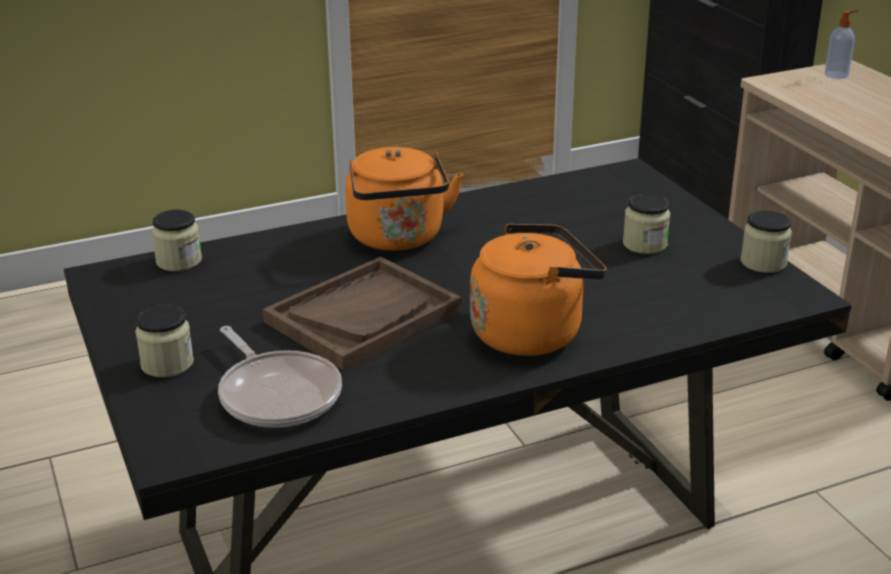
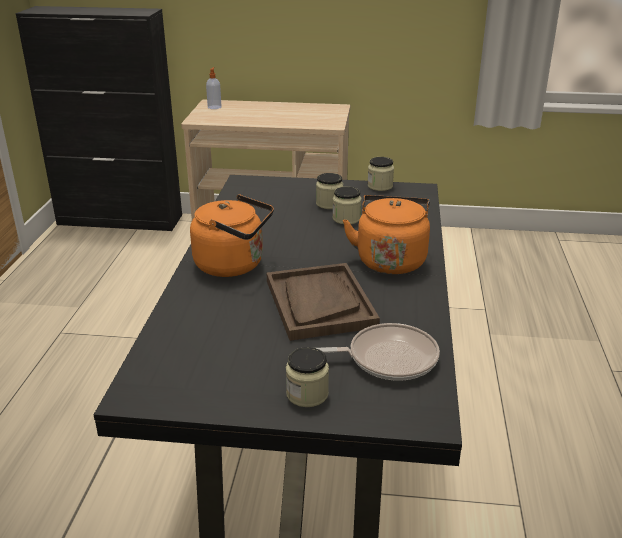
camera: 60 degrees left, 0 degrees up
jar [152,210,202,271] -> jar moved to [332,187,361,224]

